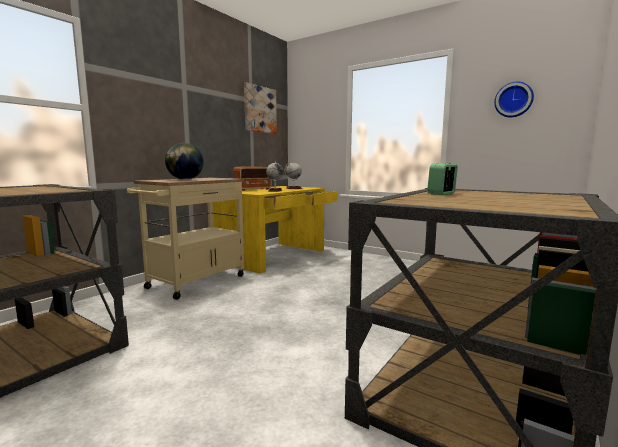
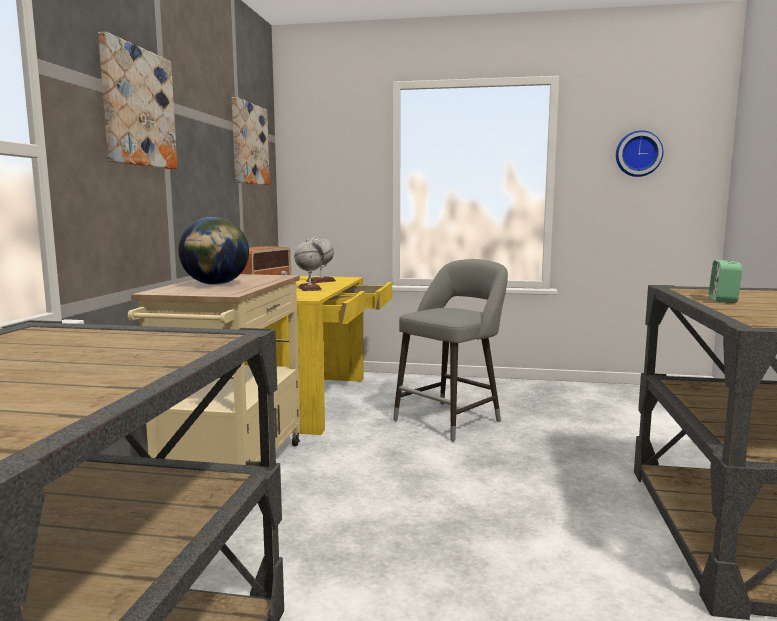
camera: 25 degrees left, 0 degrees up
none -> picture [98,32,177,169]
none -> grey stool [393,259,508,441]

